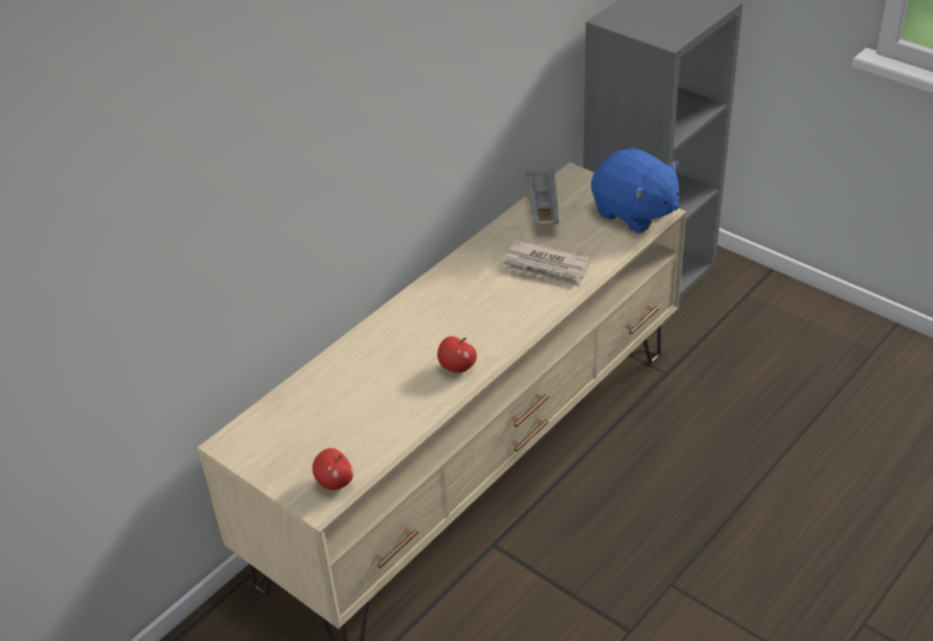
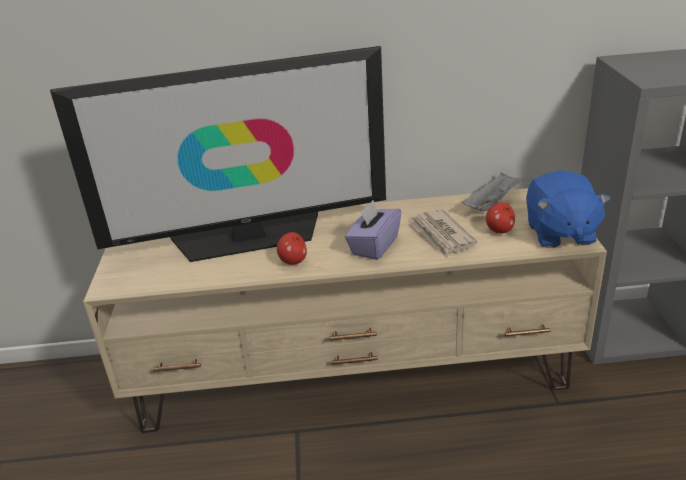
camera: 45 degrees right, 10 degrees down
apple [312,448,353,490] -> apple moved to [486,202,515,234]
none -> television [50,46,386,262]
none -> purple tissue box [345,200,401,260]

